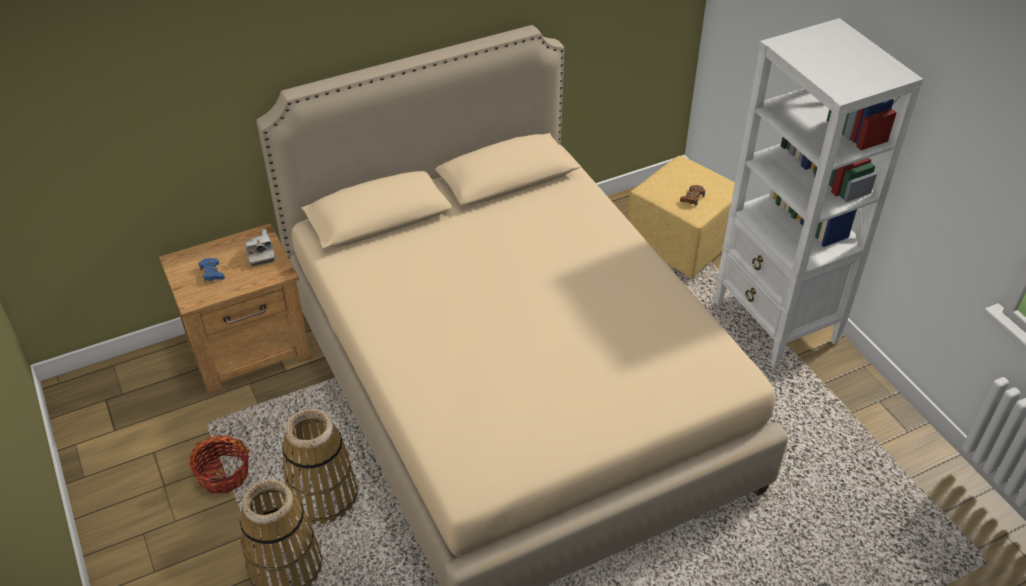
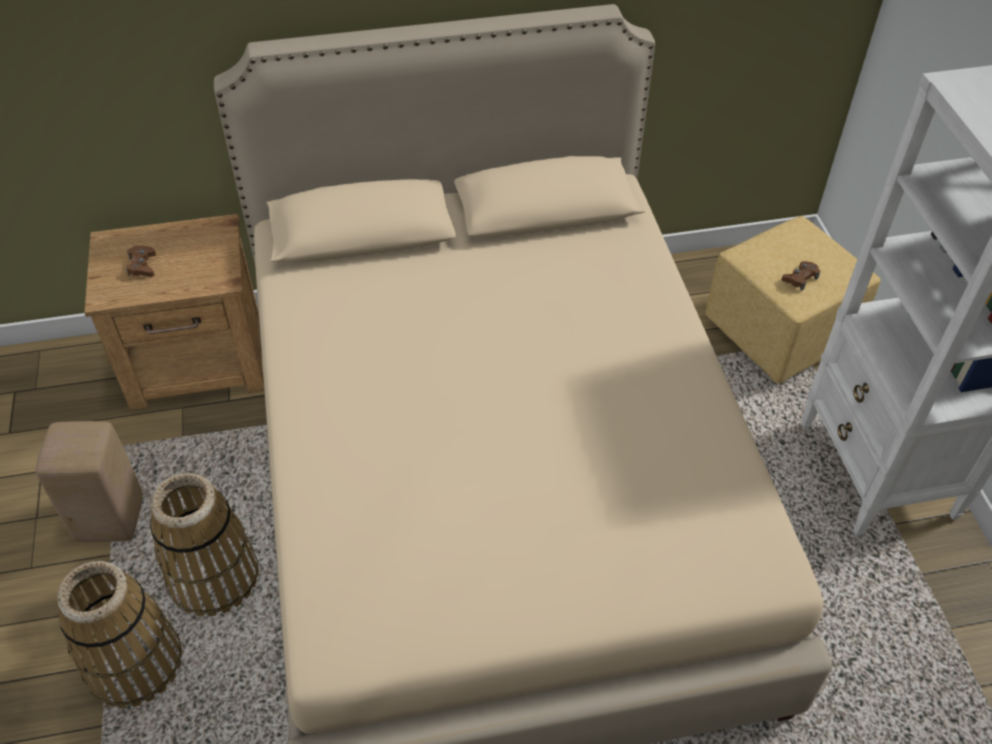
camera: 15 degrees right, 5 degrees up
basket [188,435,250,494] -> beige stool [35,421,143,542]
blue game controller [199,258,225,282] -> brown game controller [126,245,156,277]
camera [245,229,275,267] -> none

